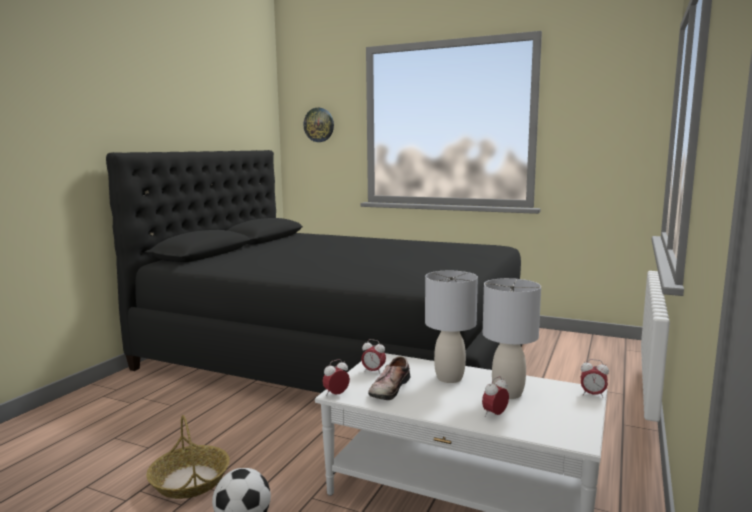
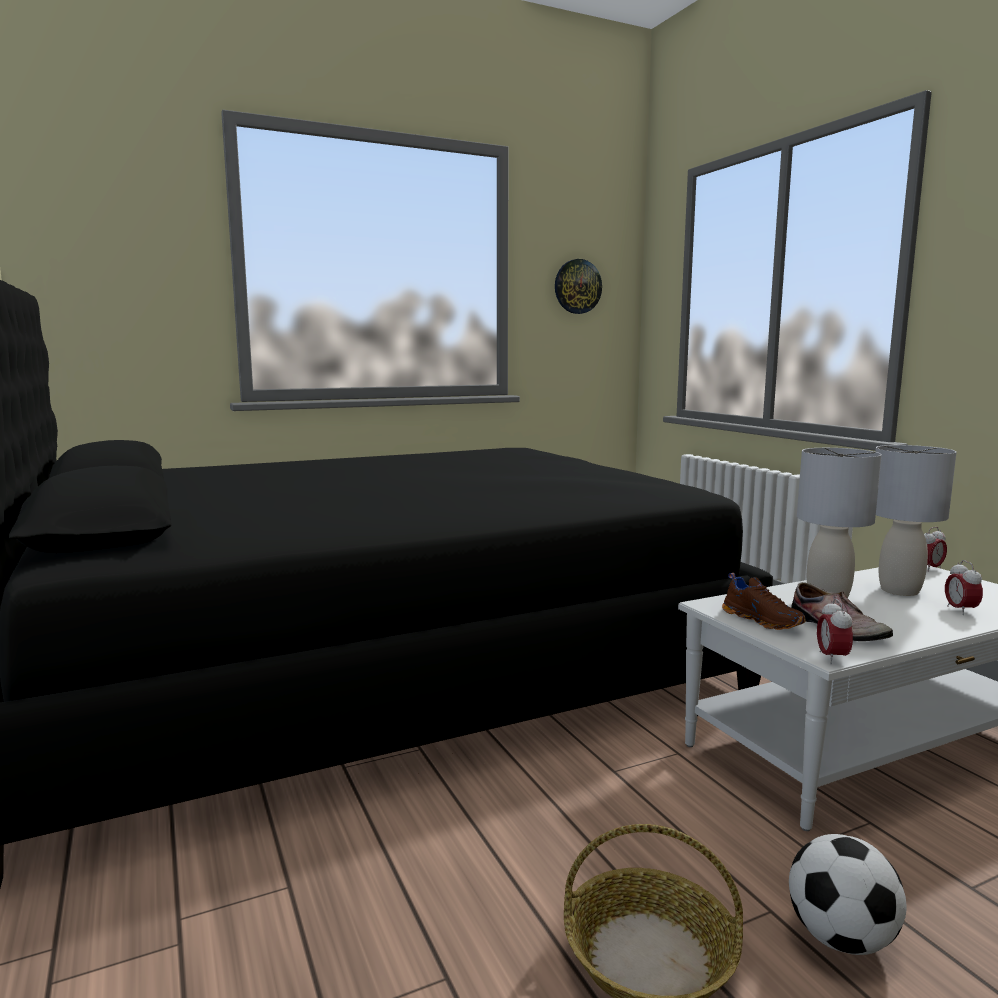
camera: 50 degrees left, 0 degrees up
wall clock [303,108,334,142] -> wall clock moved to [555,259,602,314]
alarm clock [361,339,386,373] -> brown shoe [722,573,806,630]

